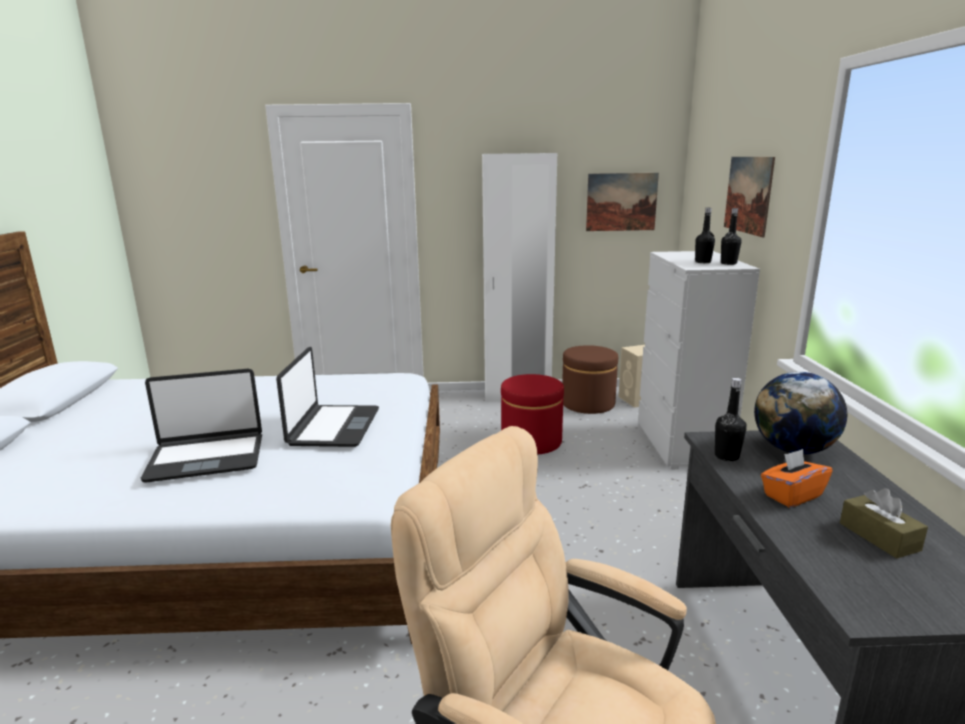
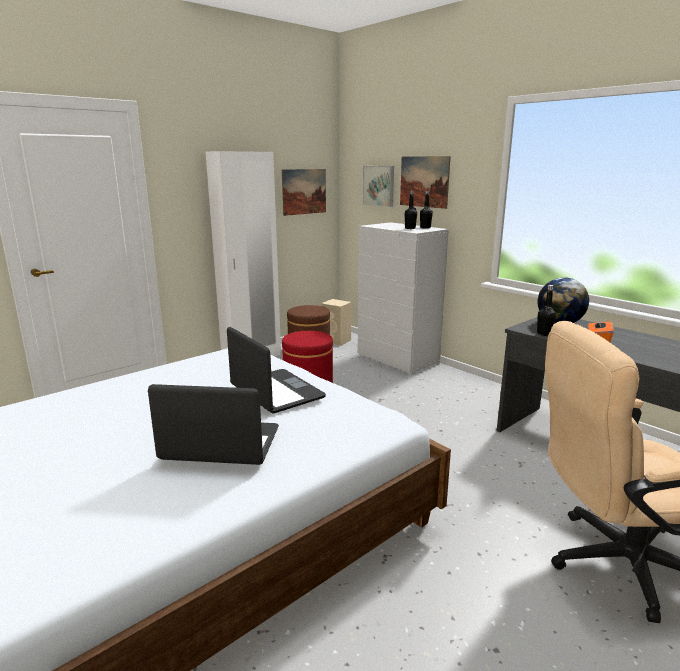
camera: 40 degrees left, 0 degrees up
laptop [141,369,262,483] -> laptop turned 120 degrees counterclockwise [148,384,279,465]
brown tissue box [840,488,928,559] -> none
none -> picture [363,166,394,207]

